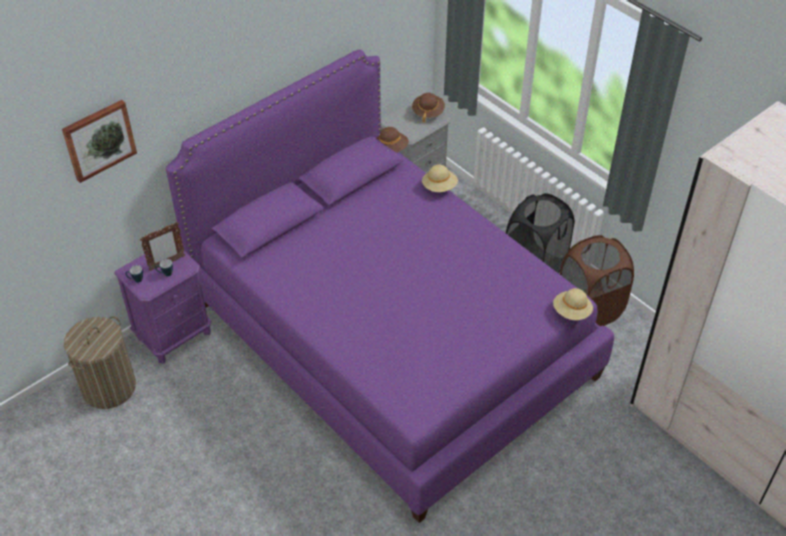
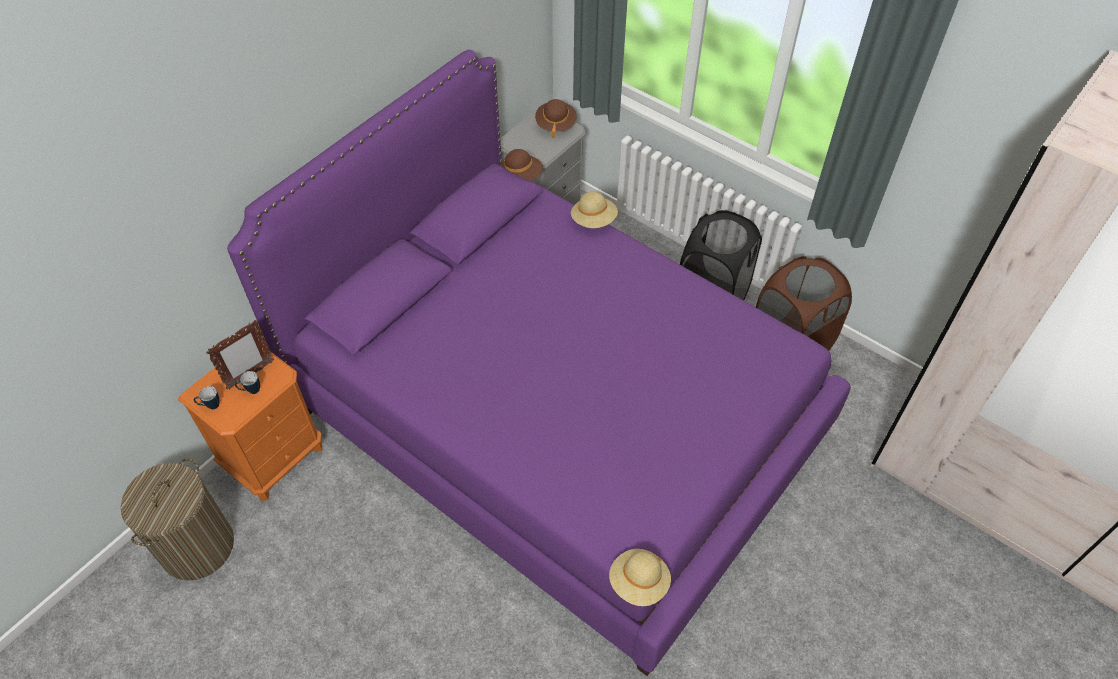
camera: 10 degrees left, 5 degrees up
picture [62,100,137,183] -> none
purple nightstand [114,245,211,363] -> orange nightstand [178,348,322,501]
beige hat [553,288,593,320] -> beige hat moved to [609,549,671,606]

